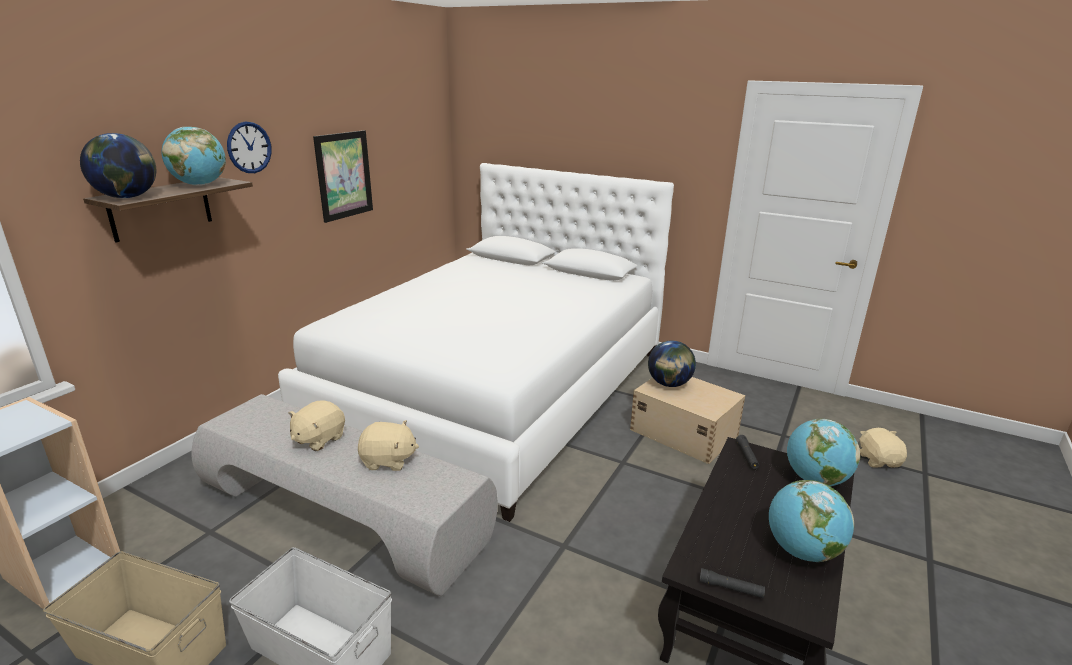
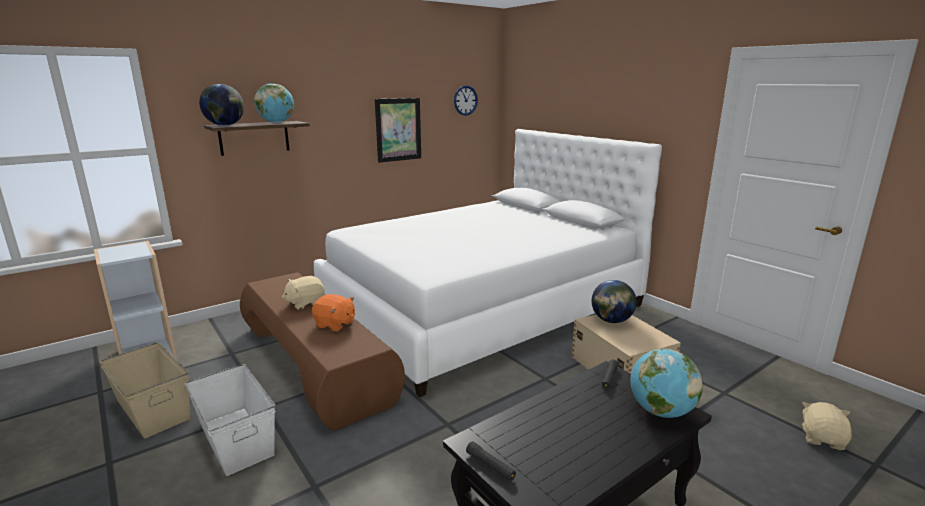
camera: 25 degrees right, 5 degrees down
grey bench [192,394,498,596] -> brown bench [240,272,405,431]
wall clock [227,122,272,173] -> wall clock moved to [454,85,478,116]
beige plush toy [358,420,419,471] -> orange plush toy [312,294,355,332]
globe [769,480,854,562] -> none

